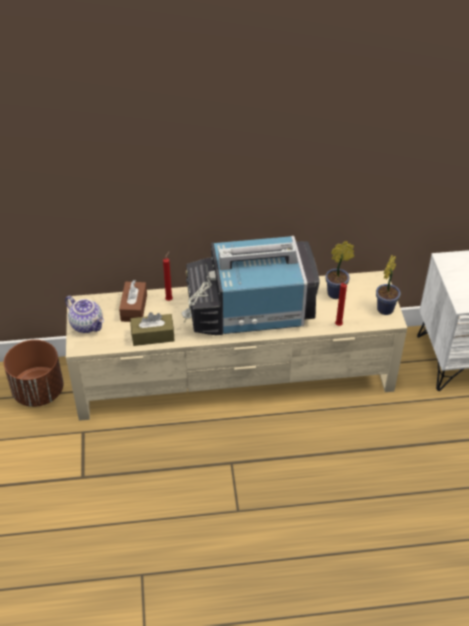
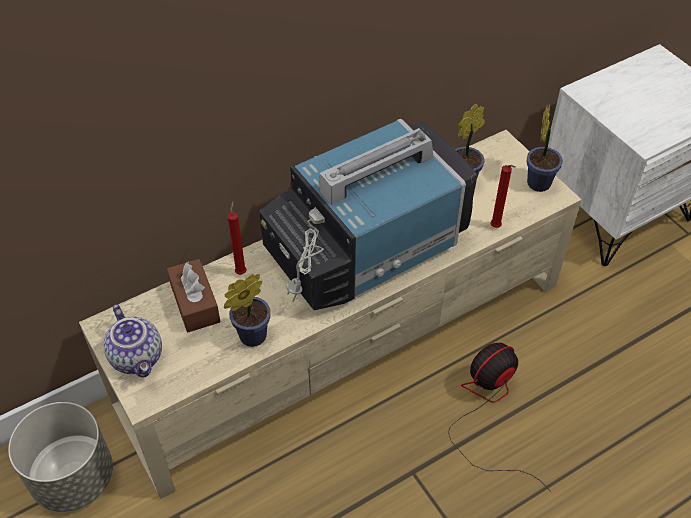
camera: 25 degrees left, 5 degrees up
brown planter [4,340,64,407] -> grey planter [8,402,113,512]
teapot [65,296,104,333] -> teapot turned 45 degrees clockwise [103,304,162,378]
brown tissue box [130,312,174,346] -> potted plant [224,274,270,347]
none -> fan [448,343,551,492]

